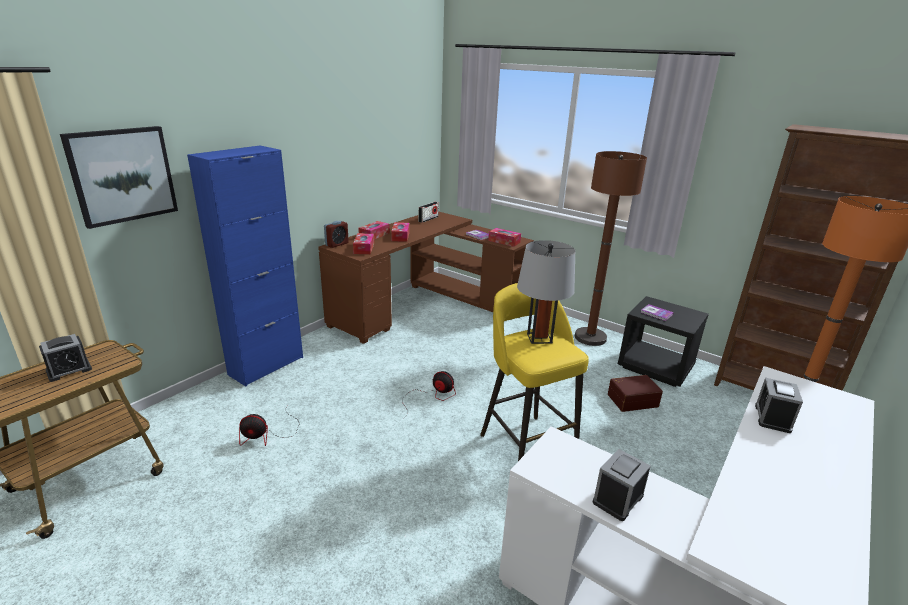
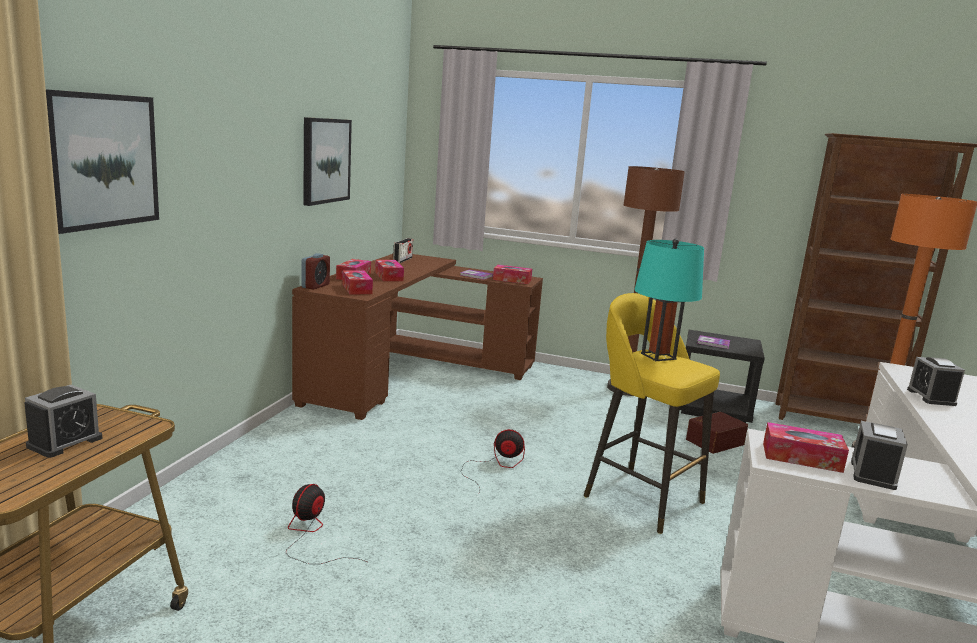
camera: 20 degrees left, 10 degrees down
blue cabinet [187,145,303,386] -> none
fan [239,404,300,446] -> fan turned 135 degrees clockwise [286,484,367,564]
grey table lamp [517,240,576,344] -> turquoise table lamp [635,239,704,361]
none -> picture [303,117,352,206]
none -> tissue box [763,422,849,473]

